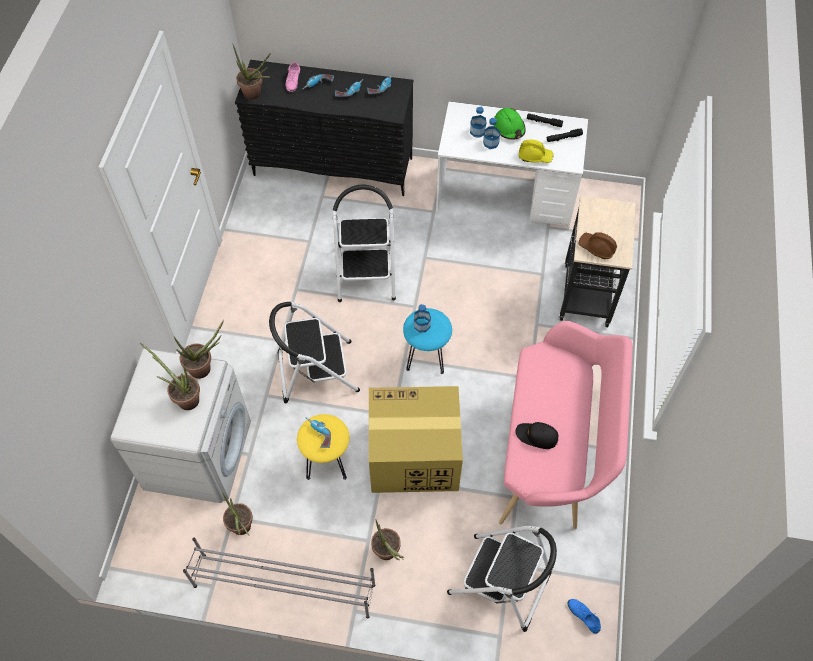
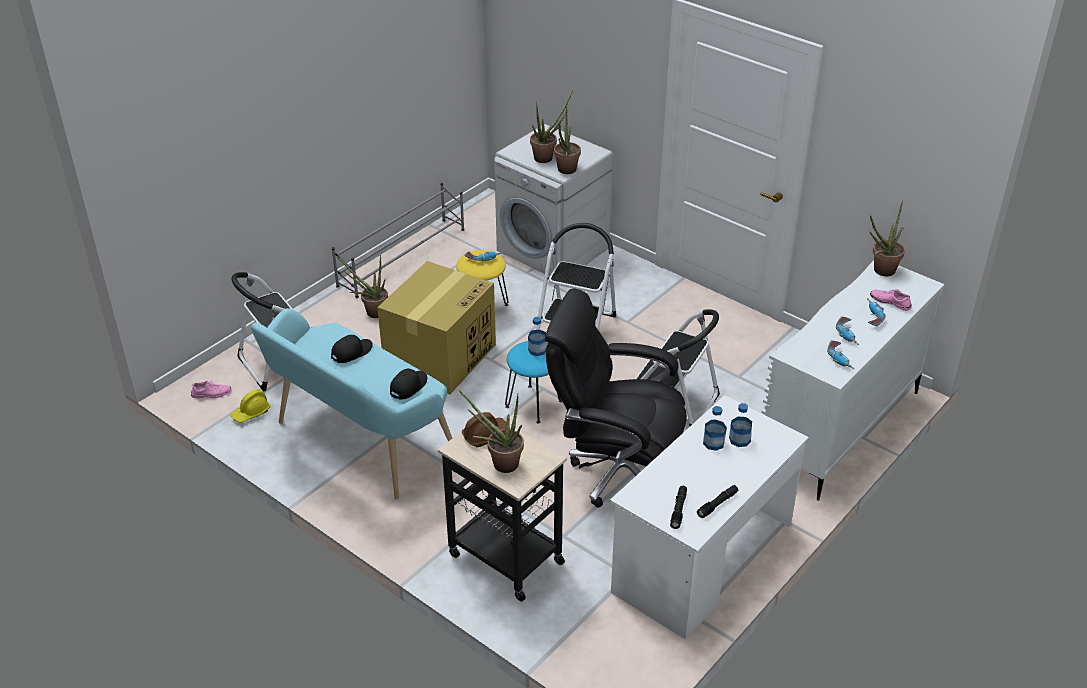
camera: 120 degrees right, 20 degrees down
potted plant [222,492,253,536] -> potted plant moved to [459,390,524,473]
black dresser [235,60,413,196] -> white dresser [761,260,945,501]
green hard hat [494,108,526,140] -> none
pink bench [499,321,633,529] -> turquoise bench [251,308,452,499]
yellow hard hat [519,140,553,163] -> yellow hard hat moved to [230,389,271,423]
blue shoe [567,599,601,634] -> pink shoe [191,381,231,398]
none -> black cap [390,369,427,400]
none -> black office chair [545,289,687,507]

